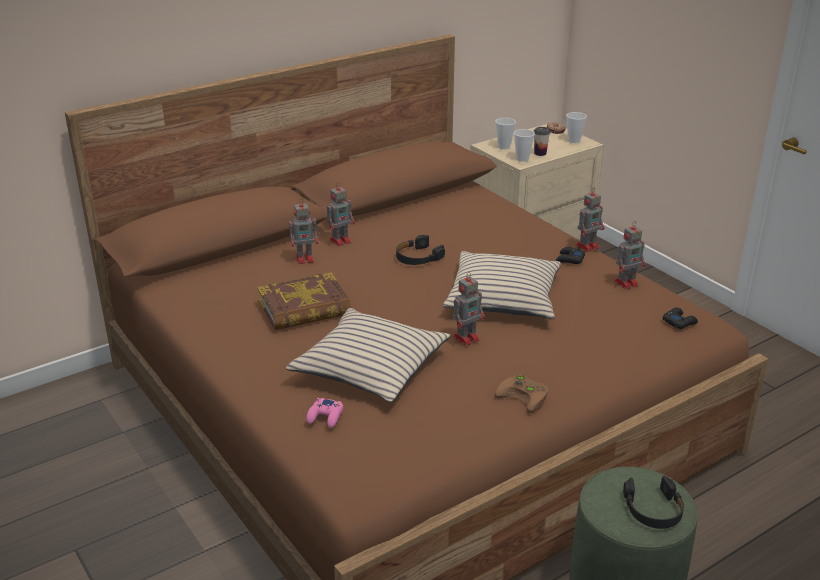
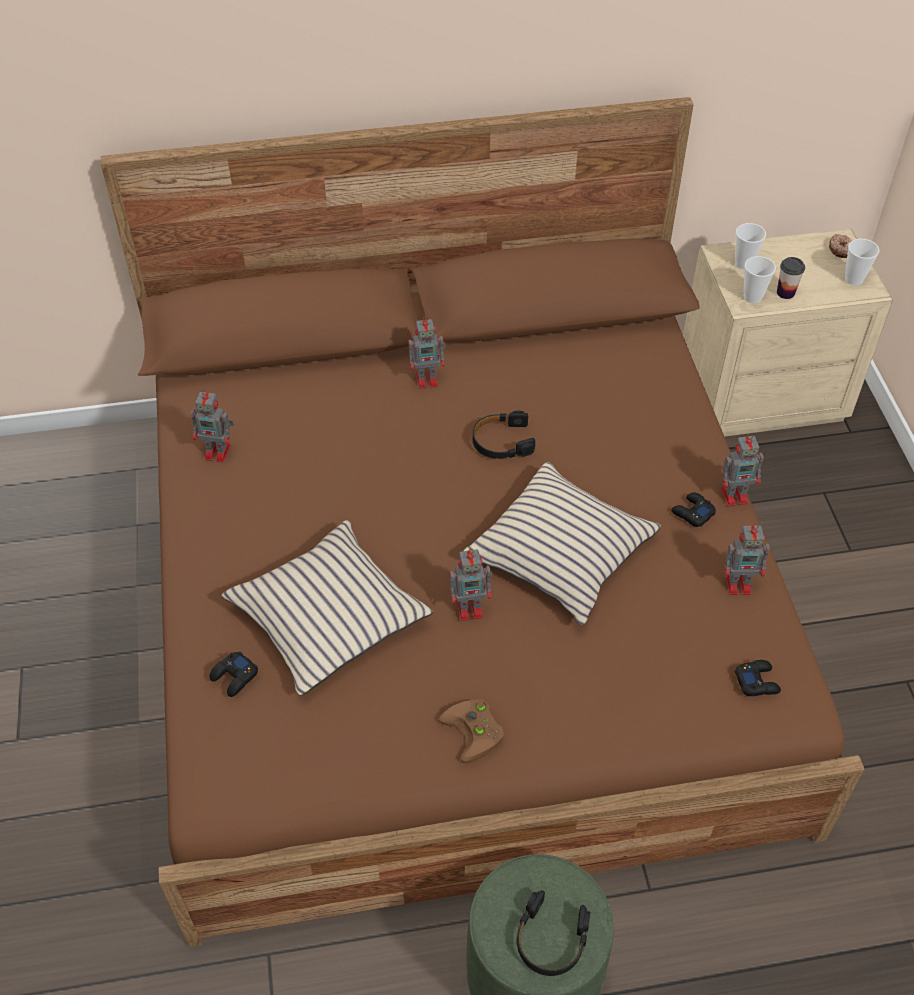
camera: 25 degrees right, 20 degrees up
book [258,272,351,330] -> none
toy robot [289,198,318,264] -> toy robot moved to [191,390,234,463]
pink game controller [306,398,343,428] -> black game controller [210,651,258,697]

